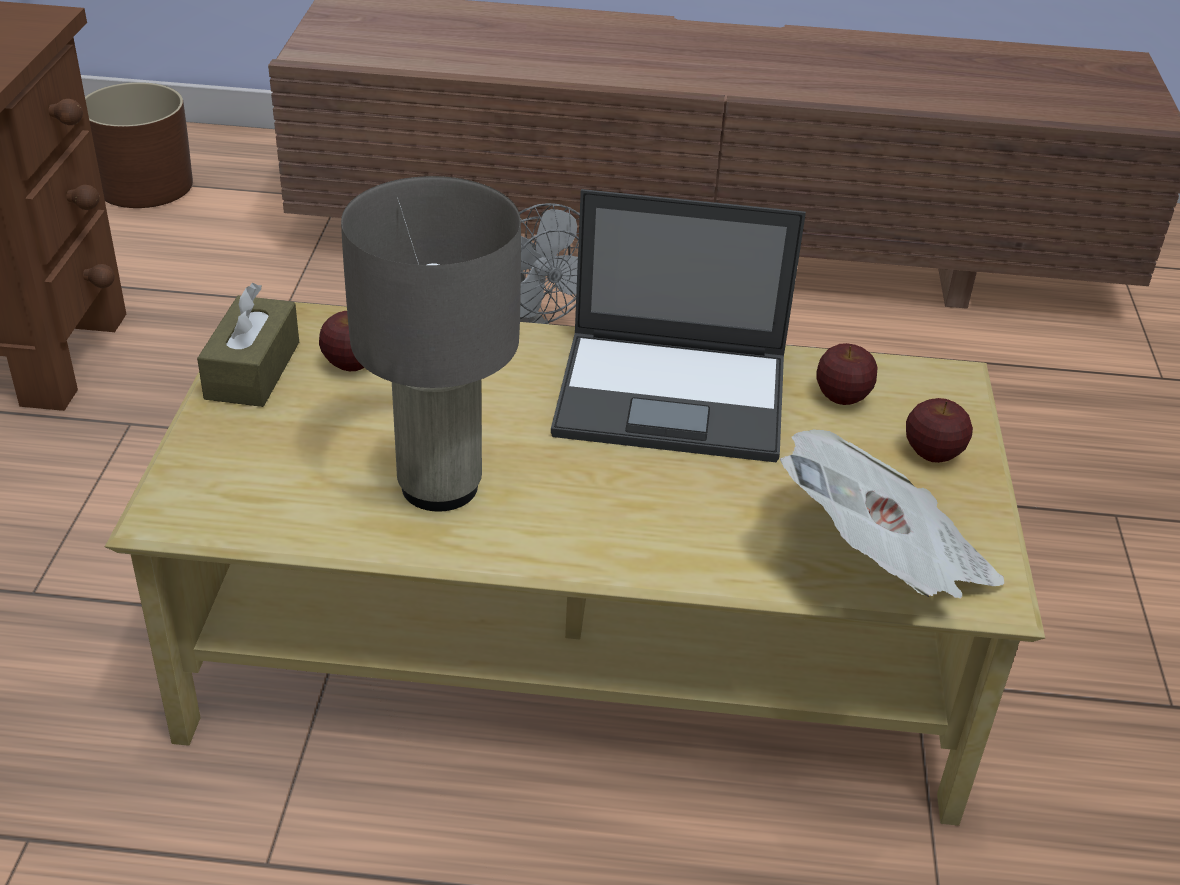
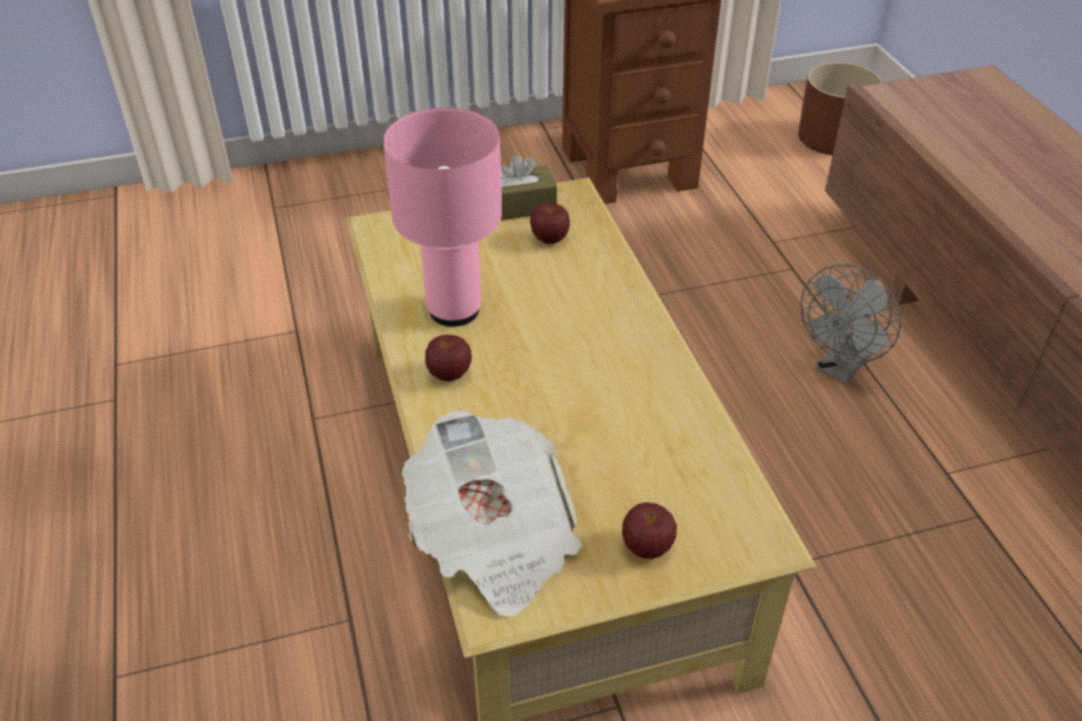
camera: 70 degrees right, 5 degrees up
grey table lamp [341,176,521,512] -> pink table lamp [383,108,502,327]
laptop [551,189,806,462] -> none
apple [817,343,878,405] -> apple moved to [425,335,472,381]

